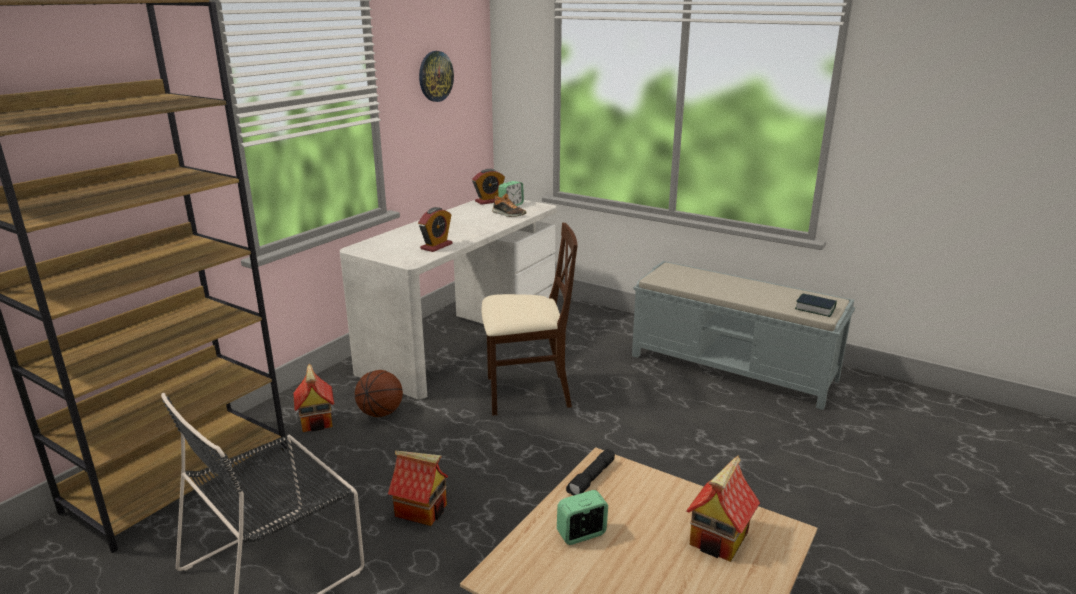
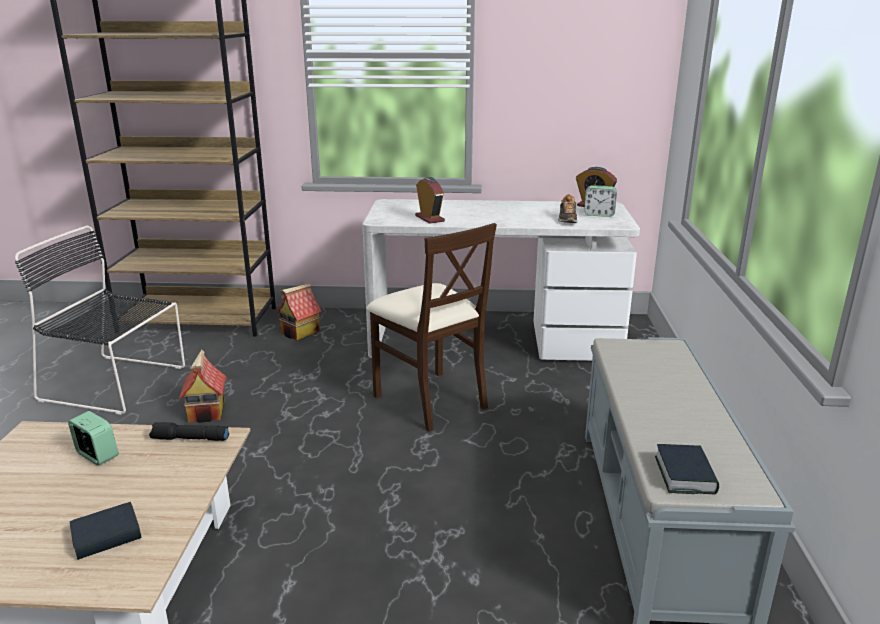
camera: 60 degrees right, 0 degrees up
basketball [355,370,403,417] -> none
alarm clock [418,207,453,252] -> alarm clock turned 120 degrees counterclockwise [415,177,445,224]
wall clock [419,51,454,102] -> none
toy house [686,456,760,562] -> book [70,502,142,560]

